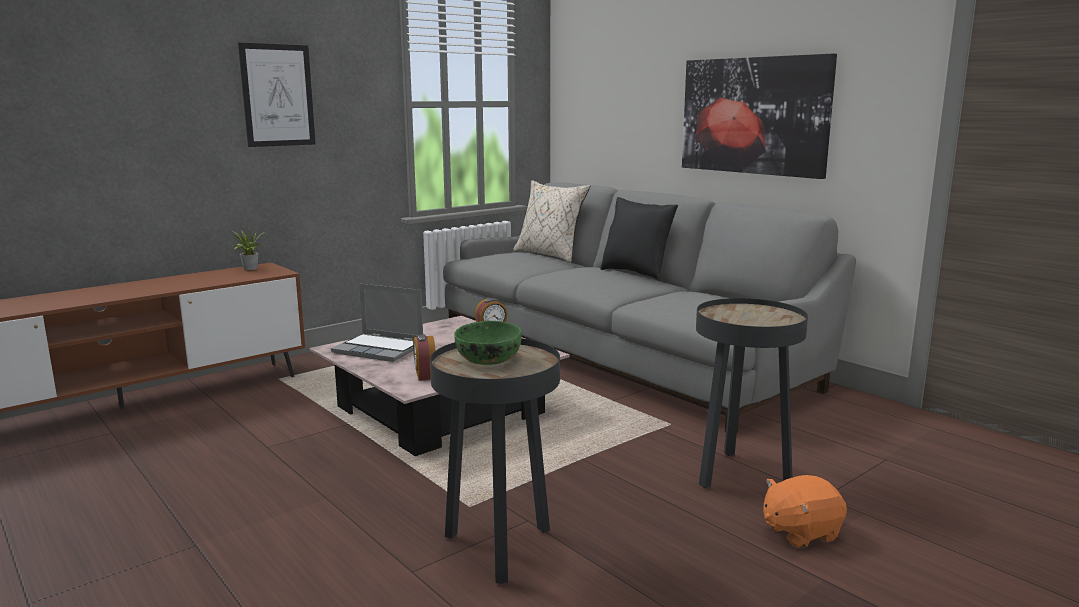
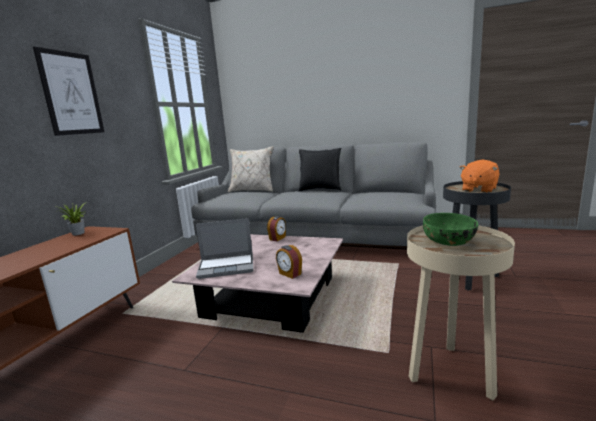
camera: 30 degrees left, 0 degrees up
black side table [430,338,560,584] -> beige side table [407,225,515,400]
picture [682,54,837,179] -> none
orange plush toy [763,475,847,549] -> orange plush toy moved to [459,160,500,193]

